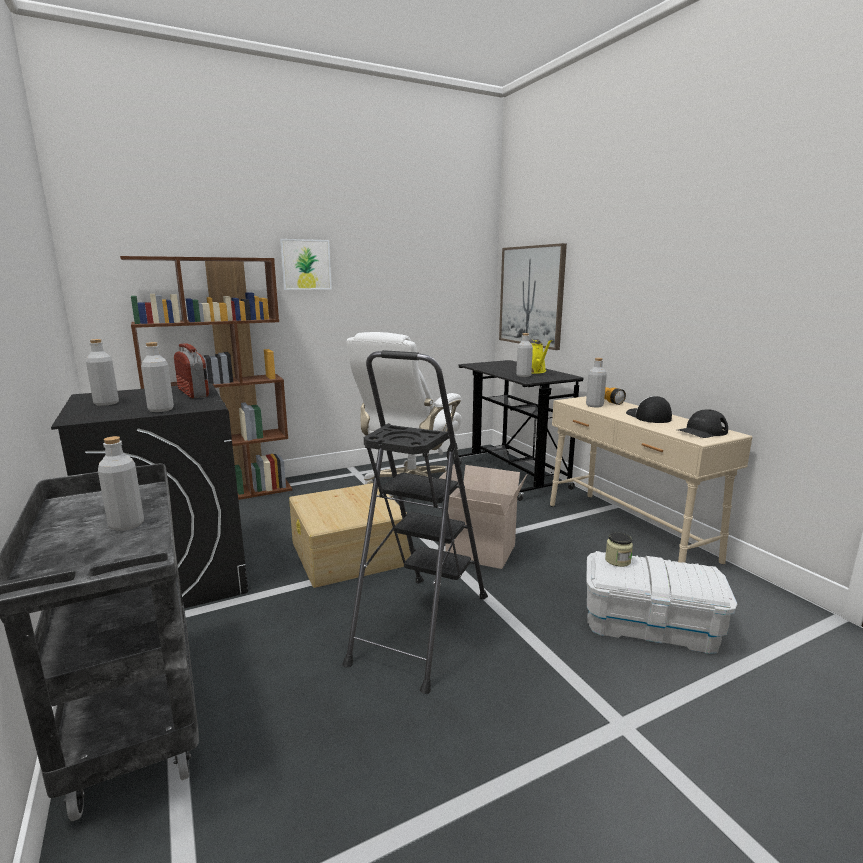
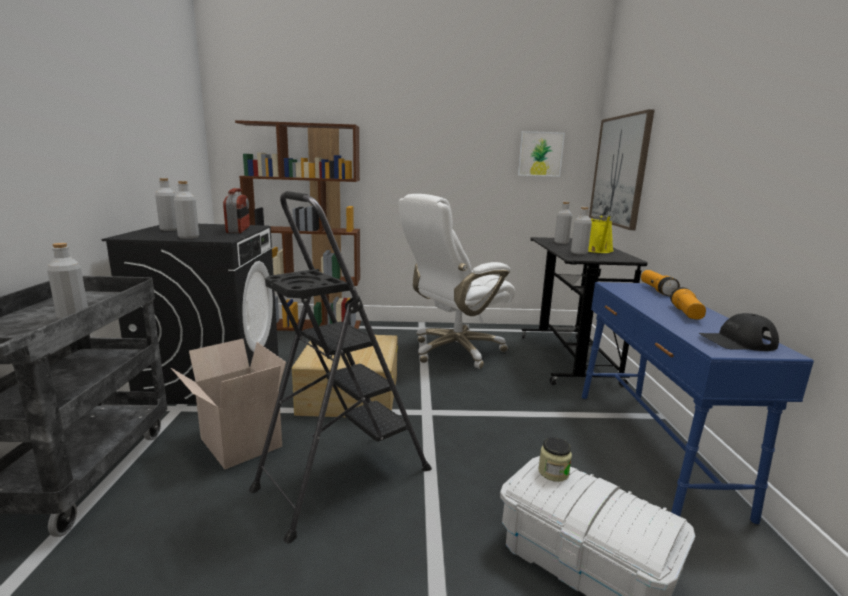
camera: 25 degrees right, 0 degrees up
picture [280,239,332,290] -> picture moved to [518,131,565,177]
cardboard box [439,464,527,569] -> cardboard box moved to [171,339,286,469]
beige console table [550,396,753,564] -> blue console table [582,282,814,524]
grey bottle [586,358,607,407] -> grey bottle moved to [554,202,572,244]
cap [626,396,672,423] -> flashlight [670,287,706,319]

